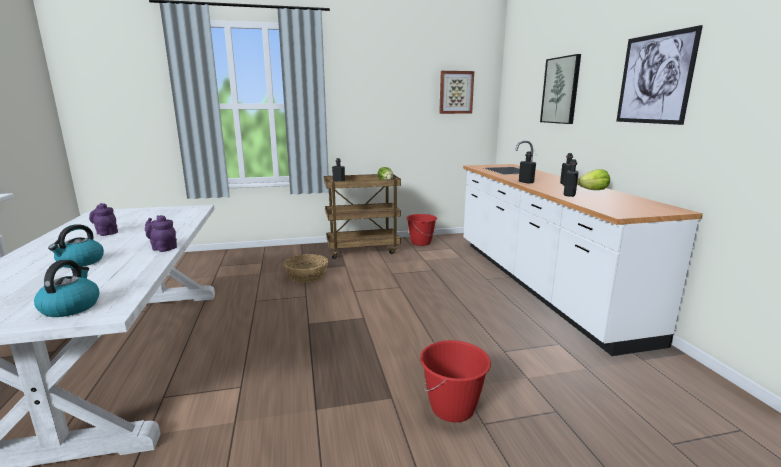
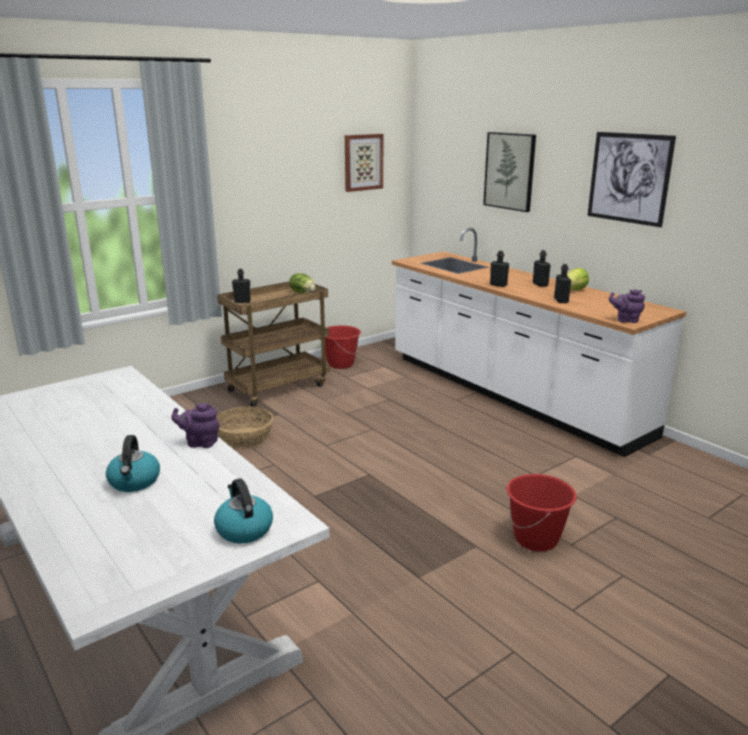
camera: 25 degrees left, 5 degrees up
purple teapot [89,203,118,236] -> purple teapot moved to [609,289,645,323]

